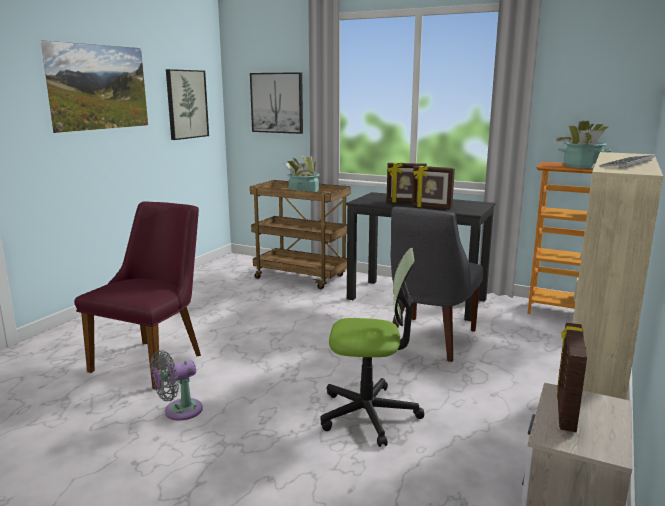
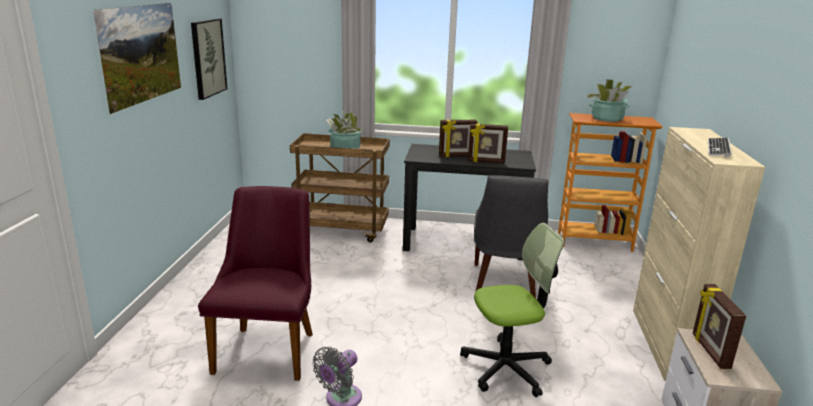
camera: 20 degrees left, 5 degrees up
picture [250,72,303,134] -> none

